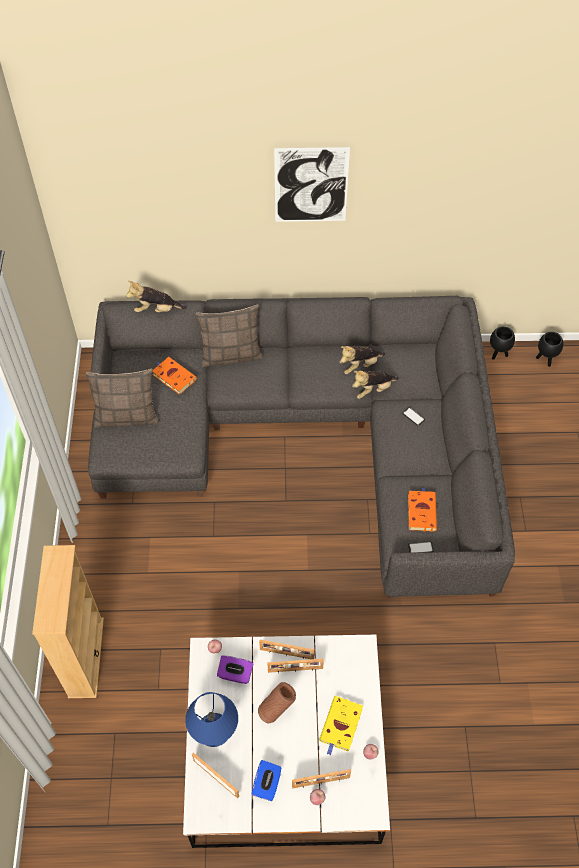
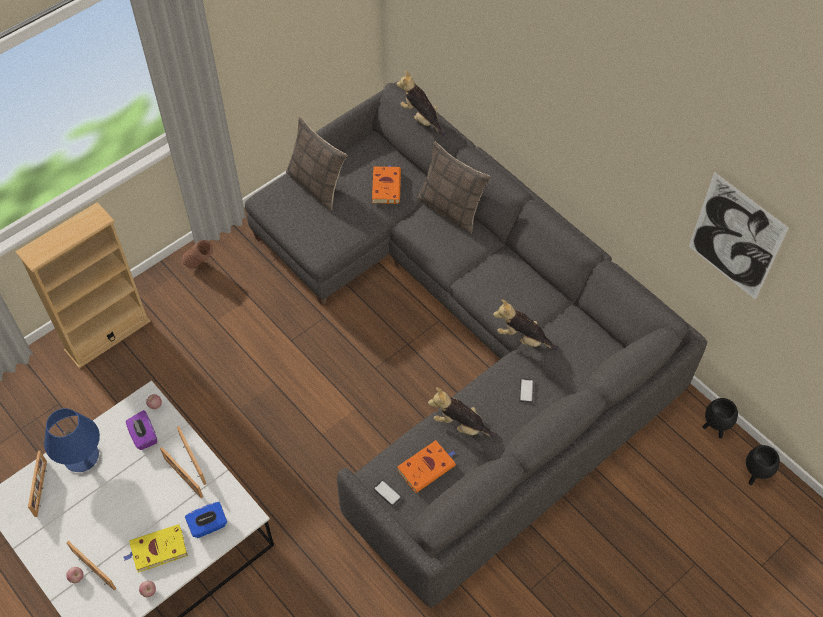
camera: 50 degrees right, 0 degrees up
blue tissue box [251,760,281,801] -> blue tissue box moved to [185,502,227,538]
brown vase [258,682,296,723] -> brown vase moved to [182,240,213,268]
picture [274,147,350,222] -> picture moved to [689,172,788,300]
plush toy [340,346,385,374] -> plush toy moved to [428,387,498,437]

